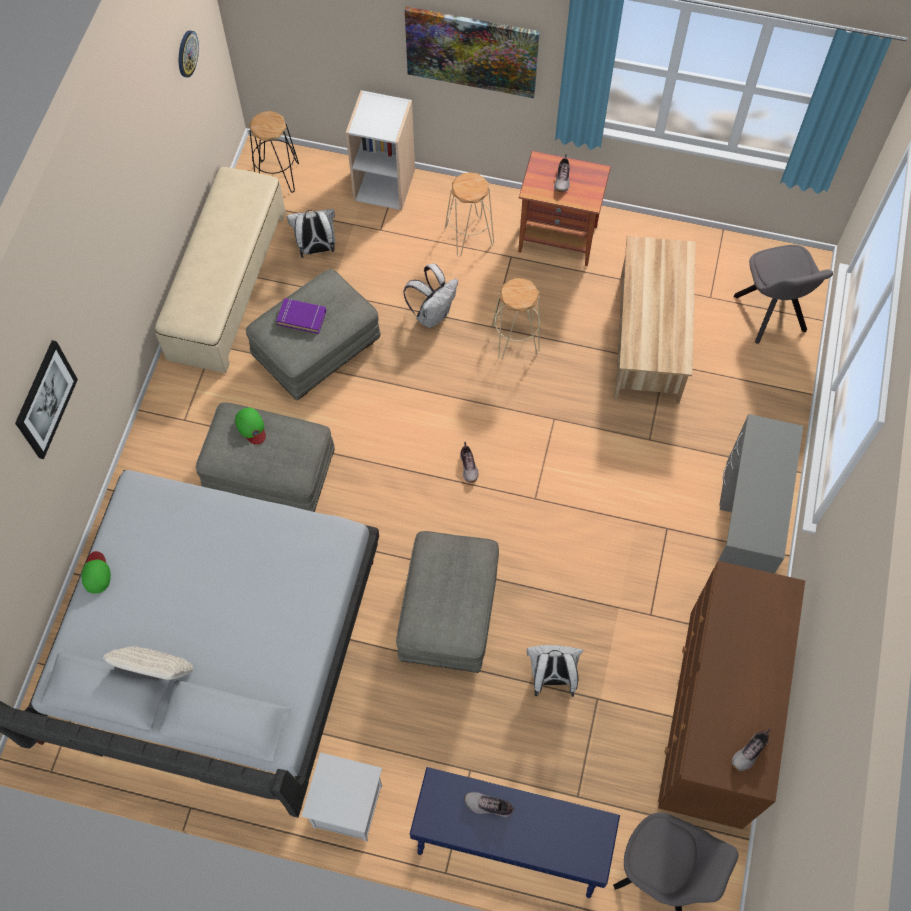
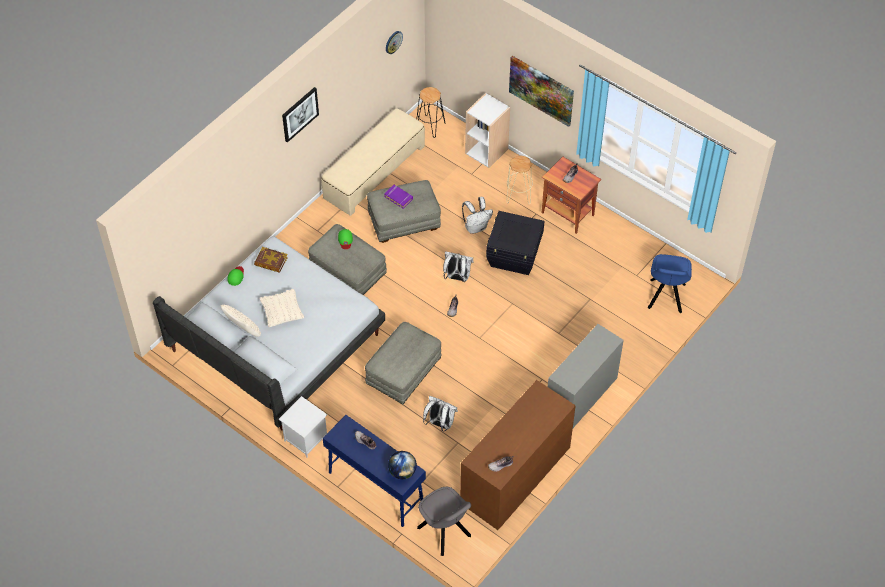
camera: 25 degrees right, 10 degrees down
picture [15,340,78,459] -> picture moved to [282,87,319,143]
white backpack [287,209,335,258] -> white backpack moved to [443,252,473,282]
beige stool [492,278,540,359] -> black storage box [486,211,545,275]
beige coffee table [614,236,696,404] -> none
grey chair [733,245,833,344] -> blue chair [648,254,692,313]
none -> book [254,247,288,273]
none -> beige pillow [260,289,304,327]
none -> globe [388,451,417,479]

